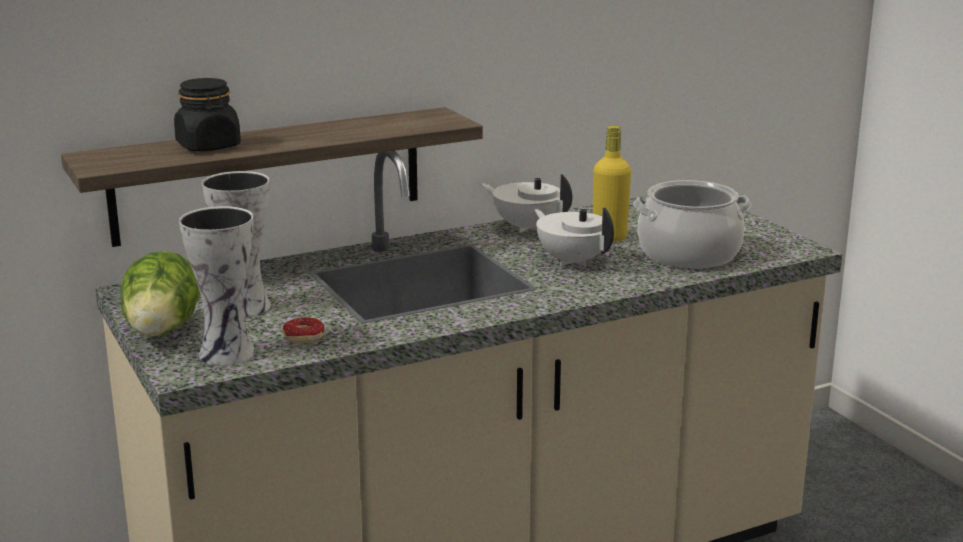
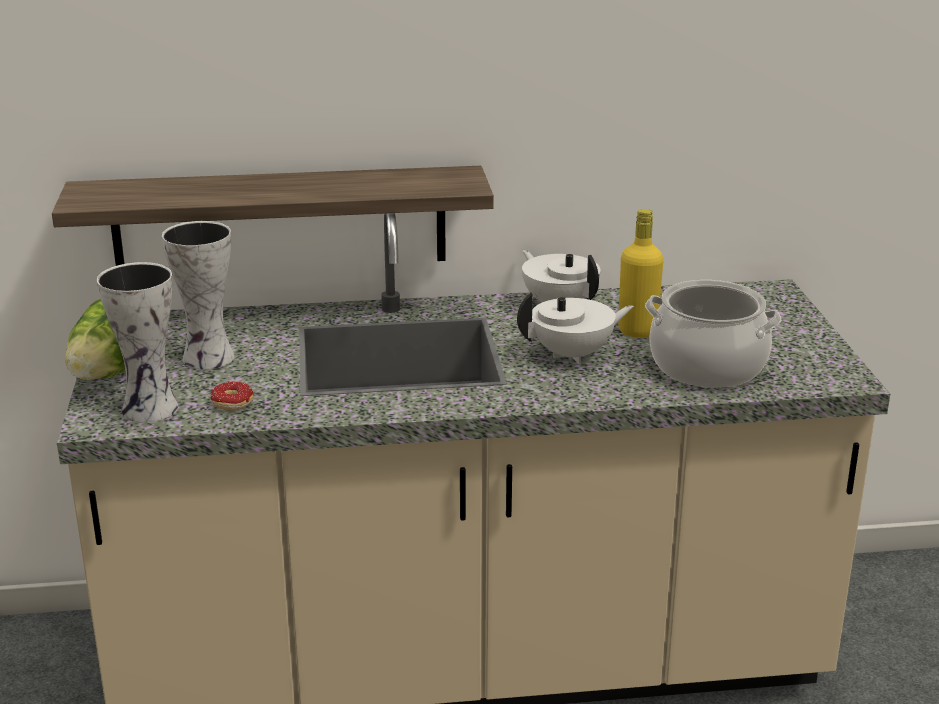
camera: 20 degrees right, 5 degrees up
black jar [174,78,241,151] -> none
white teapot [534,207,614,267] -> white teapot turned 90 degrees clockwise [517,293,634,365]

